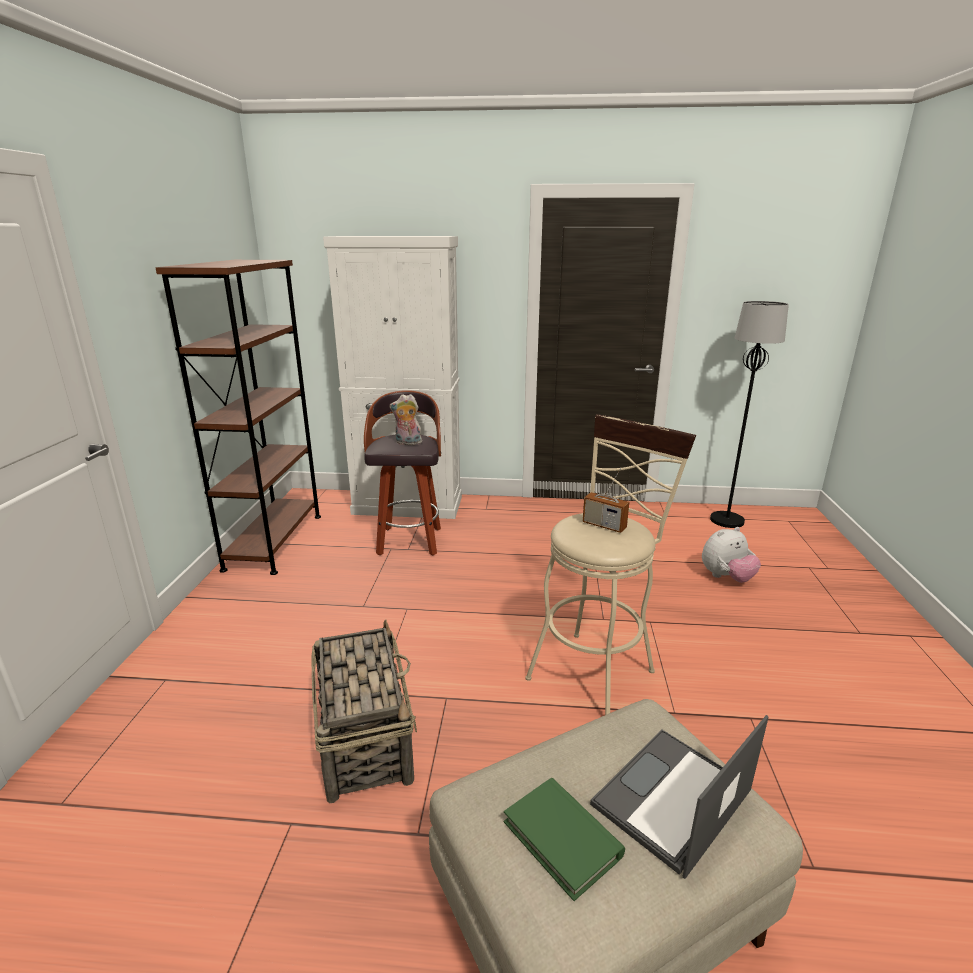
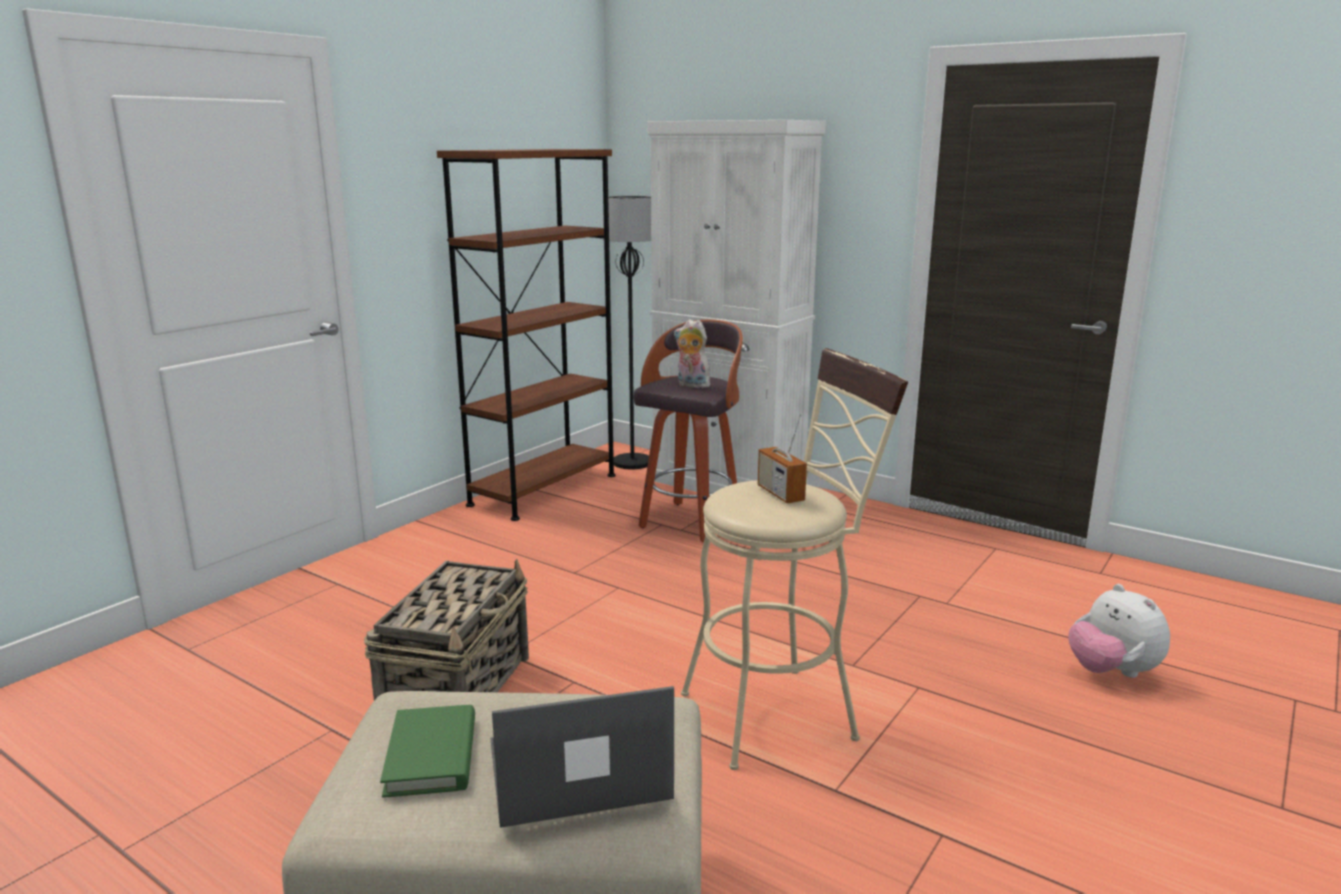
camera: 30 degrees right, 5 degrees down
plush toy [702,527,761,583] -> plush toy turned 60 degrees clockwise [1068,584,1170,678]
black floor lamp [710,301,789,528] -> black floor lamp moved to [602,196,651,469]

